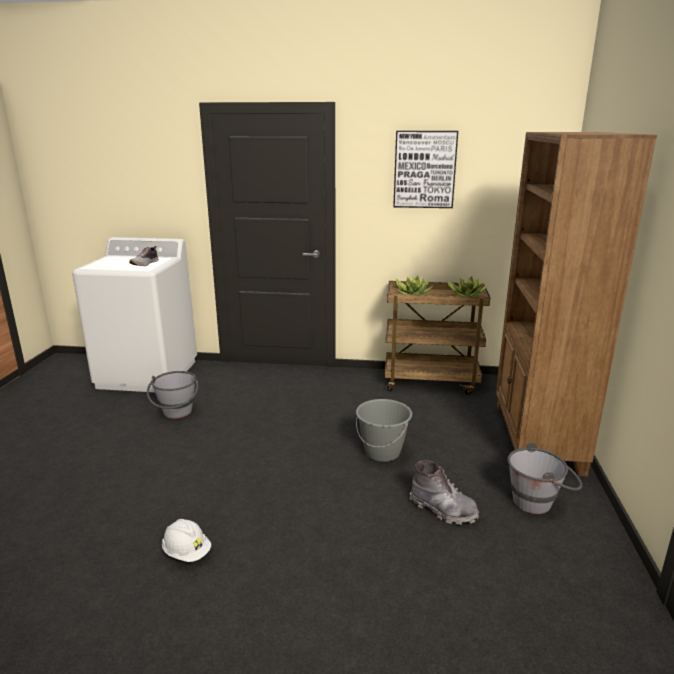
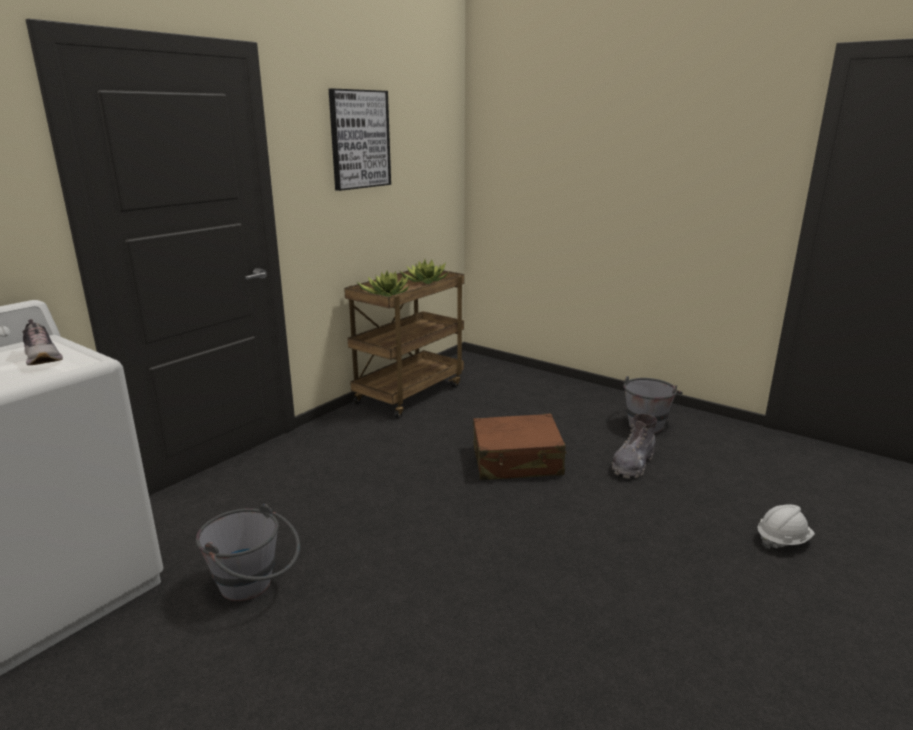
camera: 60 degrees left, 0 degrees up
white hard hat [162,519,211,562] -> white hard hat moved to [757,504,815,549]
grey bucket [356,399,412,462] -> brown suitcase [473,414,566,480]
grey boot [410,460,479,525] -> grey boot turned 150 degrees clockwise [612,414,657,479]
brown bookcase [496,132,657,477] -> none

